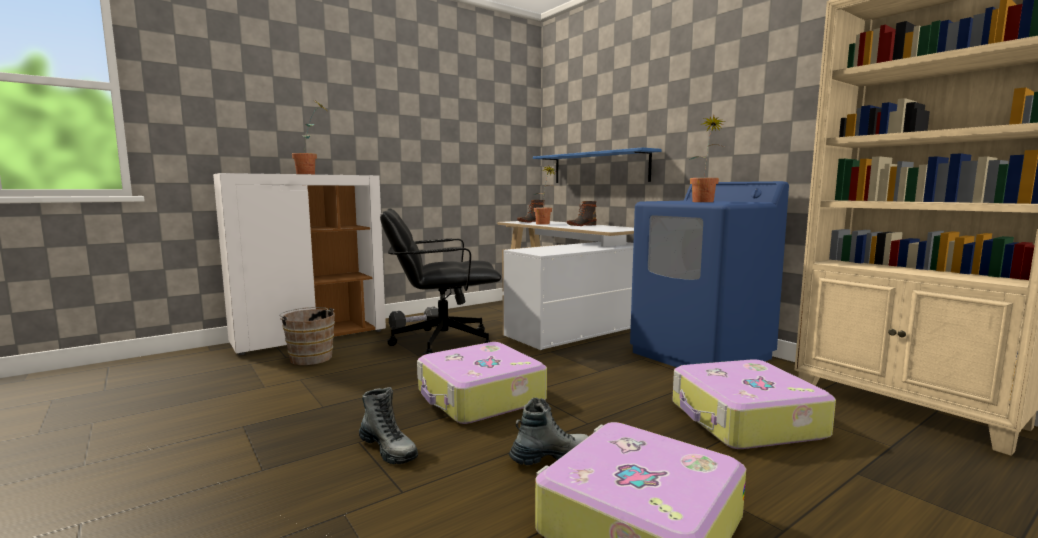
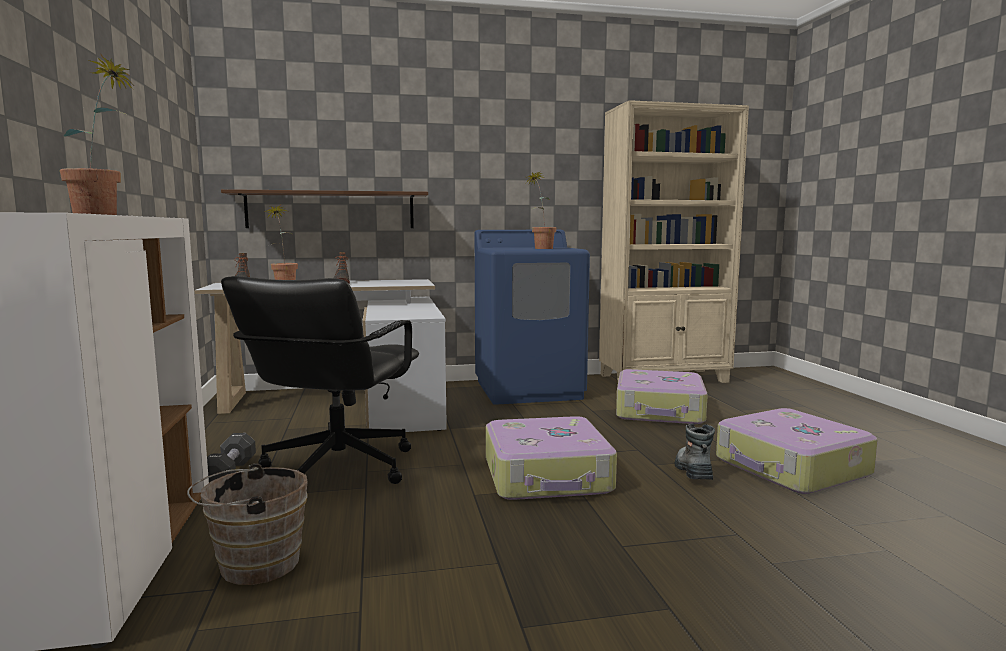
camera: 65 degrees left, 0 degrees up
boot [359,387,418,464] -> none
blue shelf [533,147,662,183] -> brown shelf [221,189,428,228]

